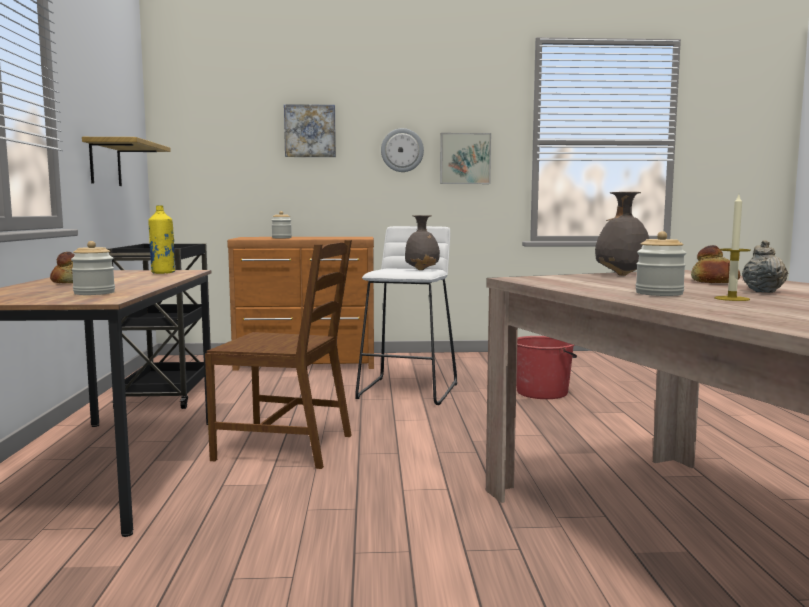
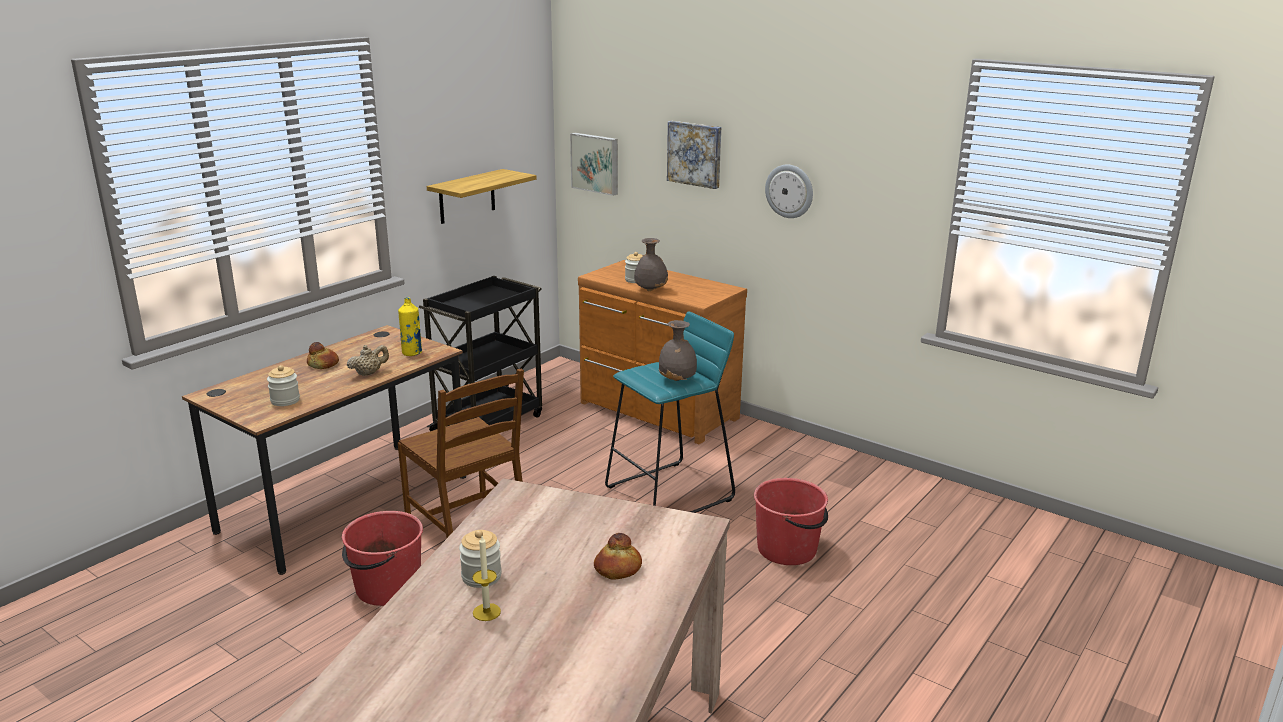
camera: 40 degrees right, 15 degrees up
white stool [355,226,457,405] -> turquoise stool [605,311,735,513]
picture [440,133,491,184] -> picture moved to [570,133,618,196]
grey vase [595,192,650,276] -> grey vase moved to [634,238,668,291]
beige teapot [742,240,788,293] -> beige teapot moved to [347,345,389,376]
none -> red bucket [342,511,423,606]

